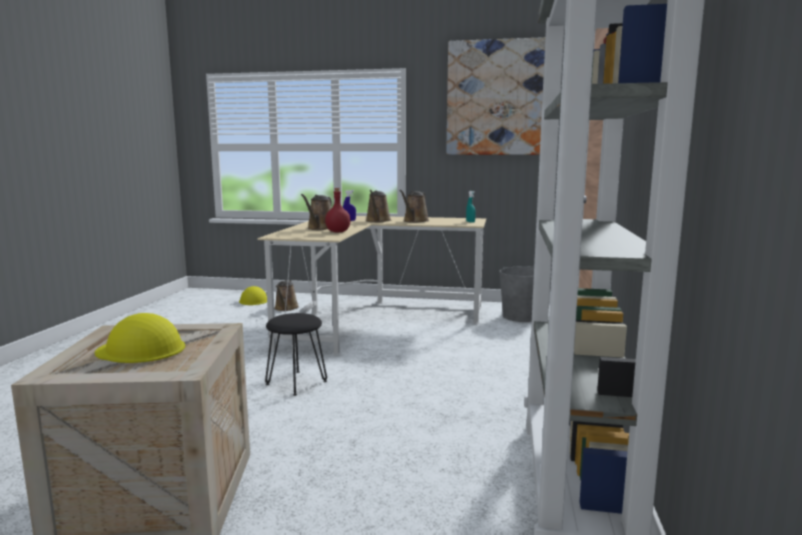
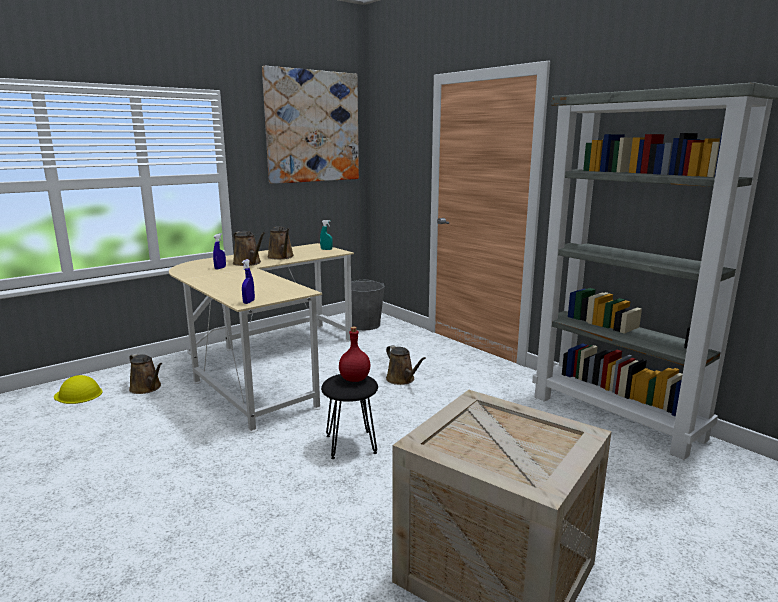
camera: 50 degrees left, 5 degrees up
yellow hard hat [95,313,185,363] -> none
brown watering can [301,194,332,230] -> brown watering can moved to [386,345,426,385]
red bottle [325,188,351,232] -> red bottle moved to [339,327,370,382]
none -> blue spray bottle [242,259,255,304]

